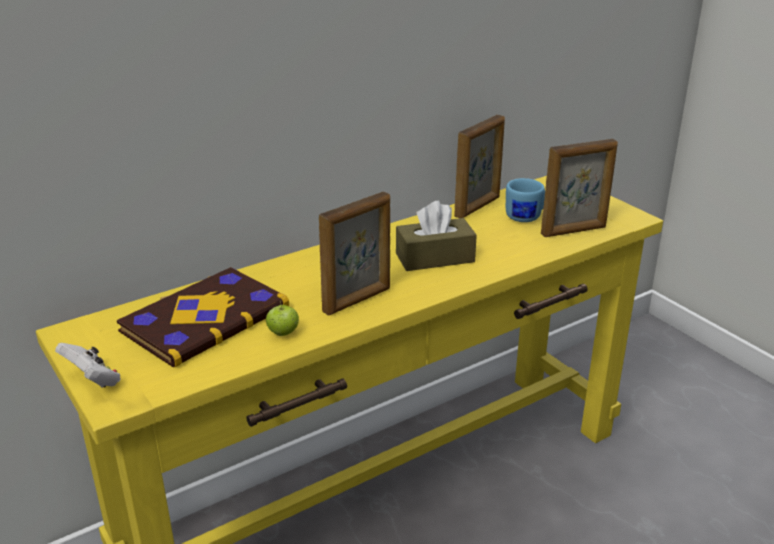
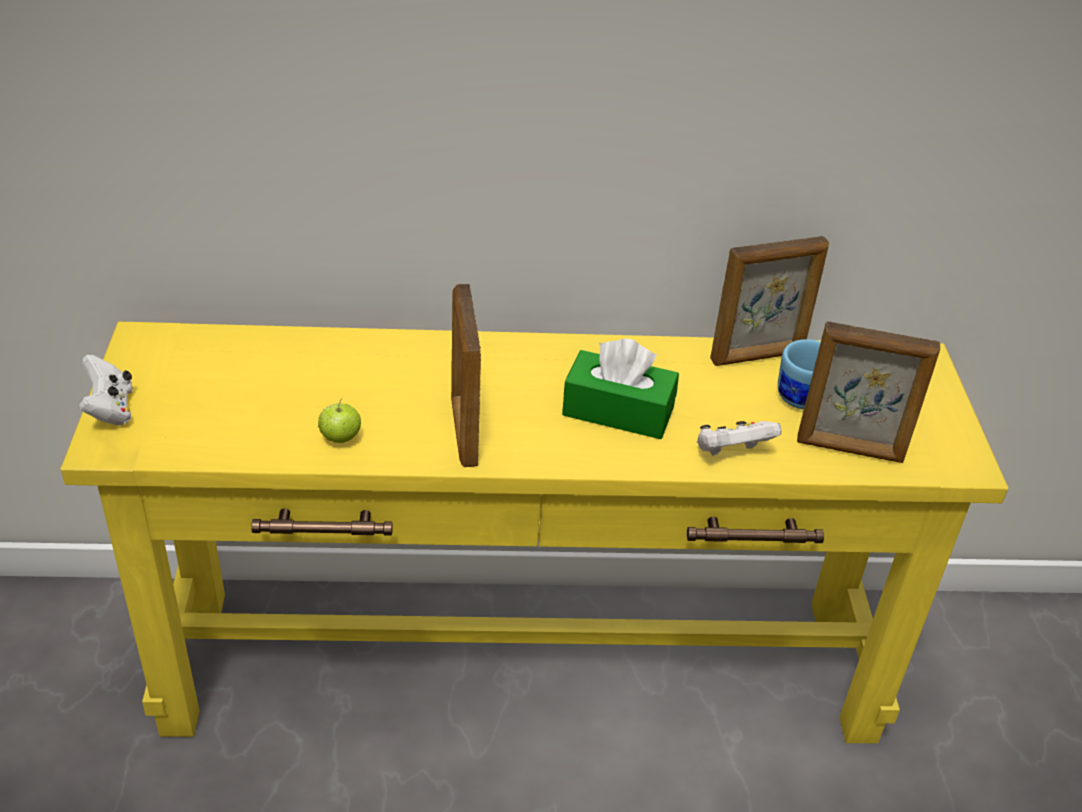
camera: 30 degrees right, 10 degrees up
book [117,267,289,367] -> none
picture frame [319,192,390,316] -> picture frame turned 90 degrees clockwise [451,284,481,467]
brown tissue box [396,201,477,271] -> green tissue box [562,338,679,439]
none -> white game controller [697,421,781,456]

